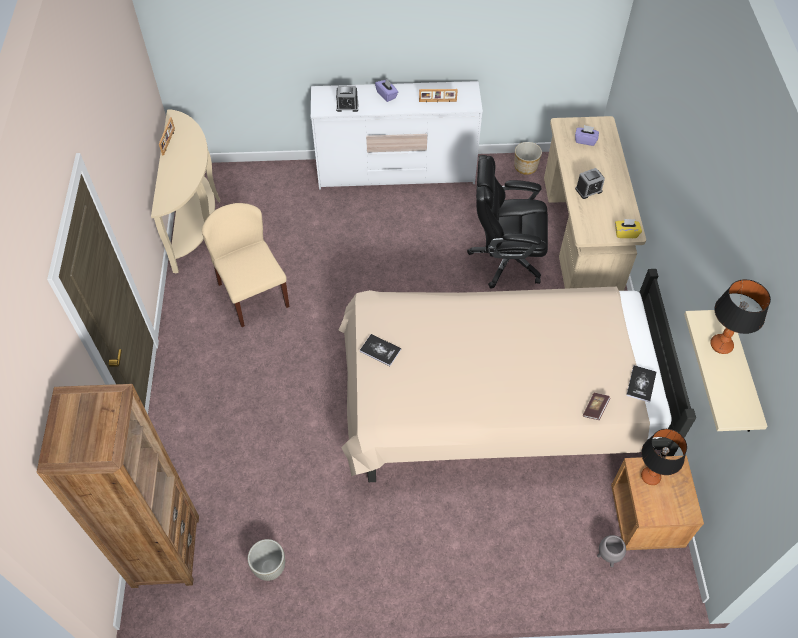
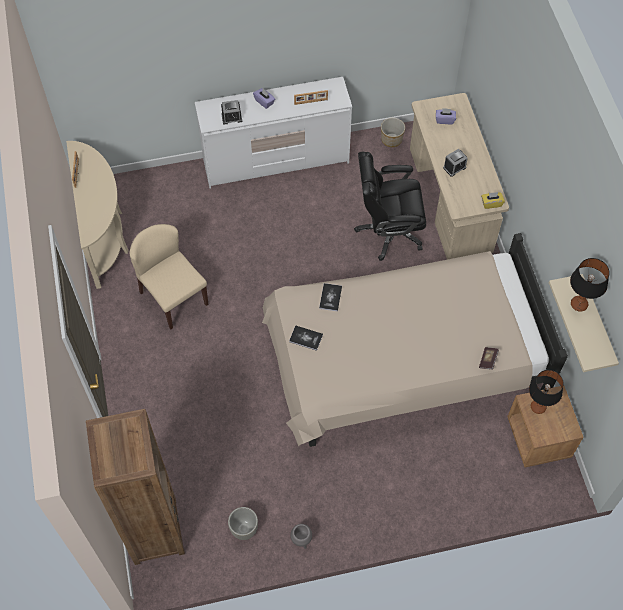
camera: 10 degrees left, 5 degrees up
grey planter [597,535,626,567] -> grey planter moved to [291,524,312,549]
book [626,365,656,402] -> book moved to [319,283,342,311]

